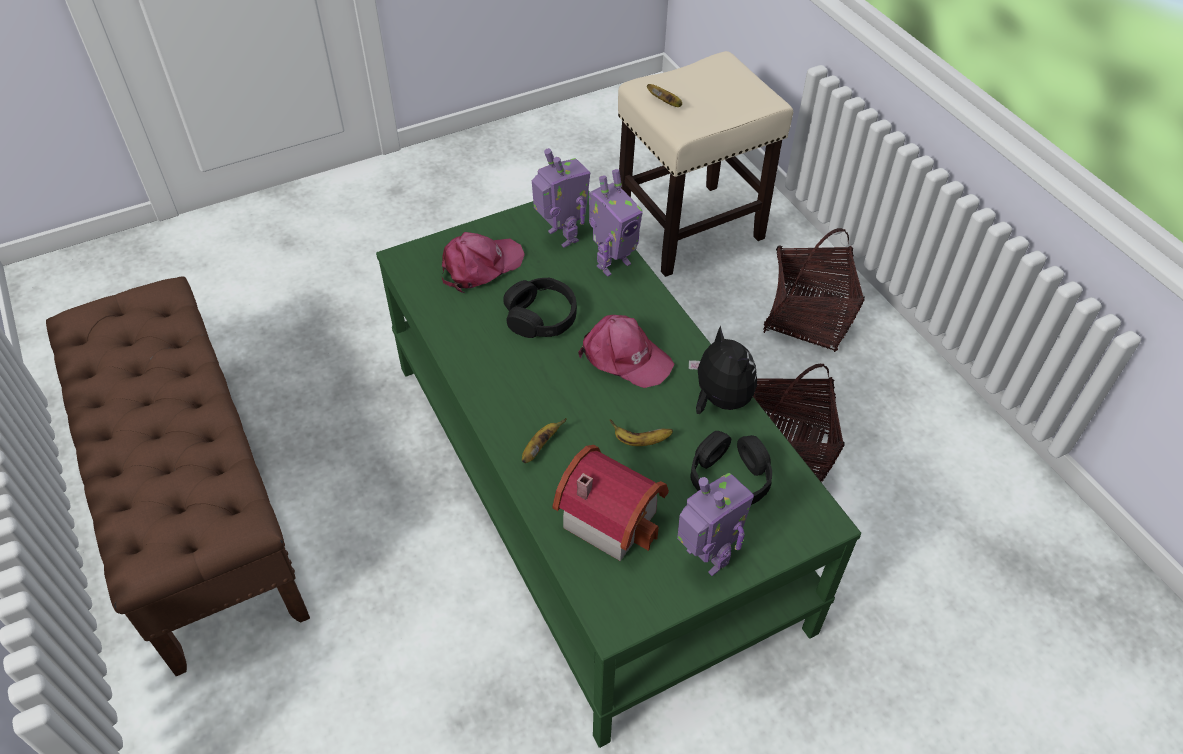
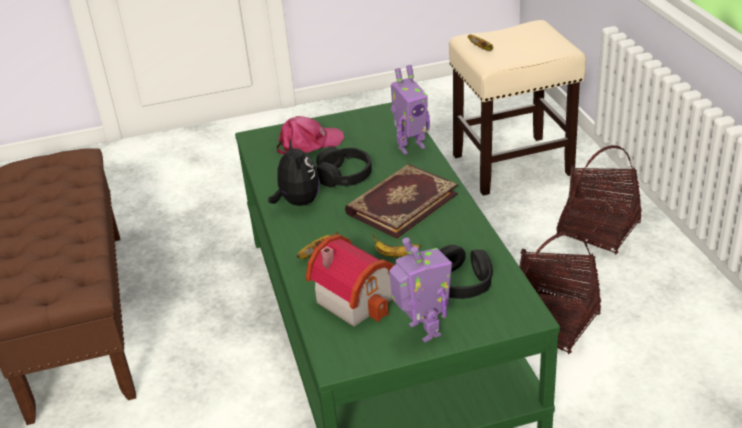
camera: 15 degrees right, 15 degrees down
toy robot [532,148,590,248] -> none
pink cap [578,315,674,388] -> book [345,164,458,239]
plush toy [689,325,757,414] -> plush toy moved to [268,139,320,206]

